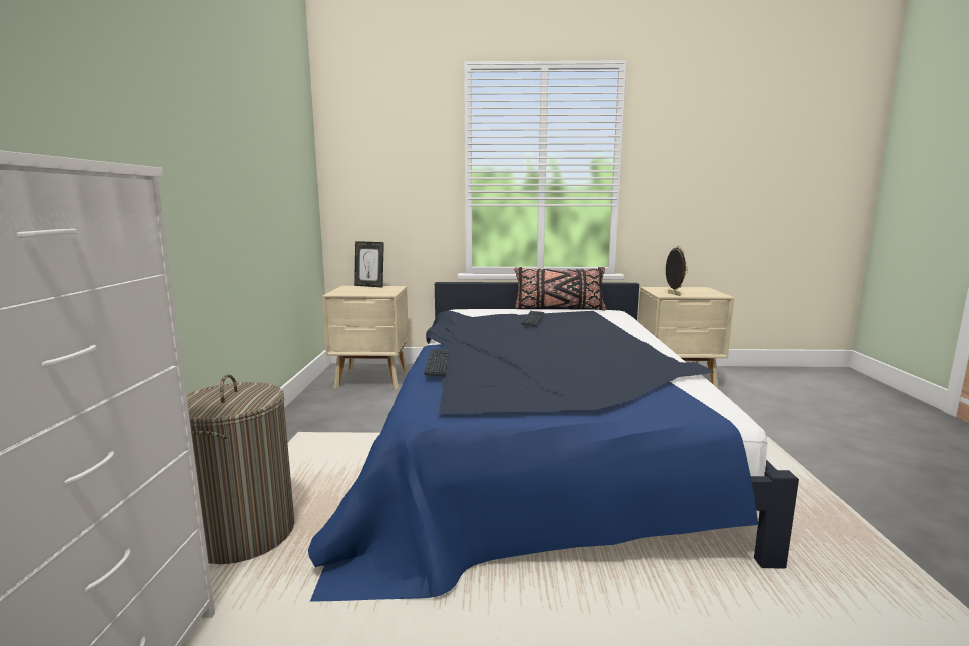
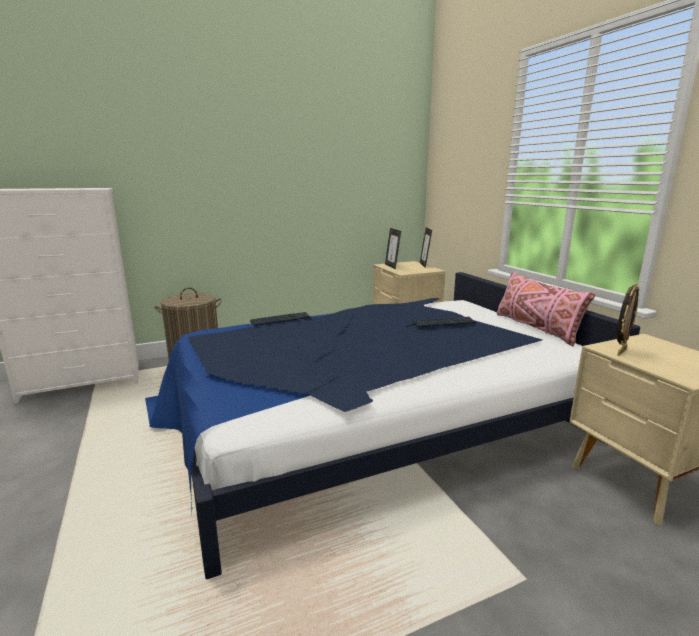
camera: 65 degrees right, 5 degrees up
black pillow [514,267,606,311] -> pink pillow [497,272,596,346]
none -> picture frame [385,228,401,269]

